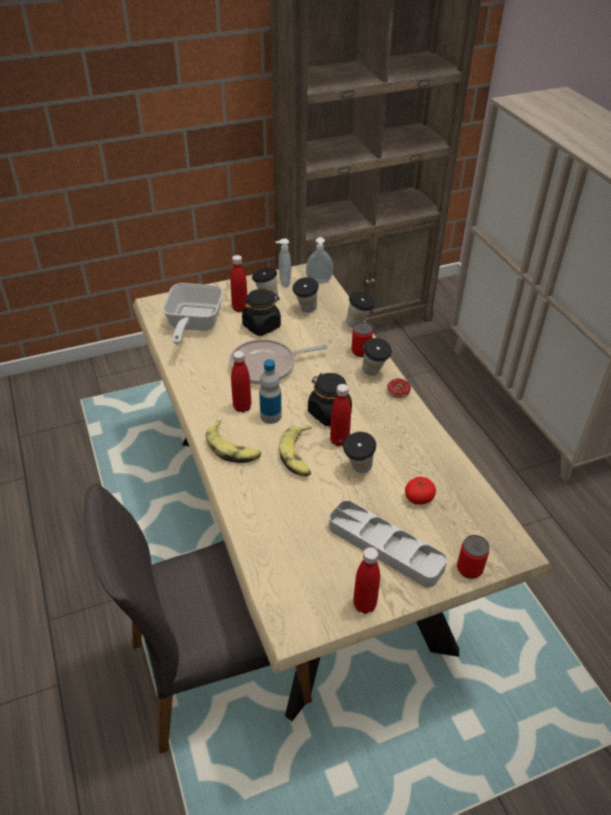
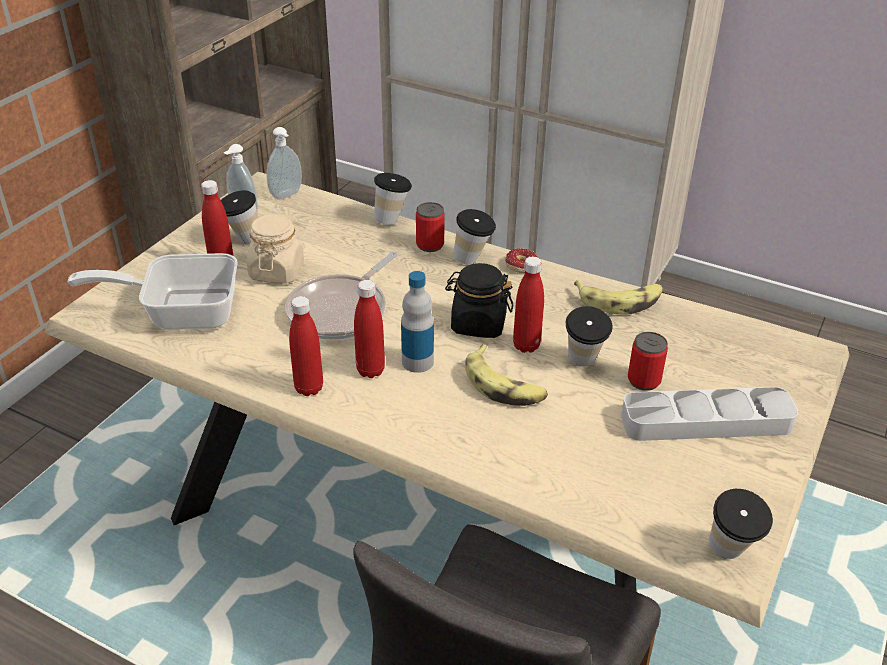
camera: 40 degrees left, 5 degrees down
frying pan [162,283,223,345] -> frying pan turned 120 degrees clockwise [68,253,238,330]
banana [206,420,261,463] -> banana moved to [574,280,663,314]
black jar [242,289,281,336] -> beige jar [247,214,304,284]
cup [292,277,319,313] -> cup moved to [709,489,773,559]
red bottle [353,547,380,614] -> red bottle moved to [289,296,323,396]
tomato [405,477,436,505] -> none
can [457,535,489,579] -> can moved to [628,332,668,391]

